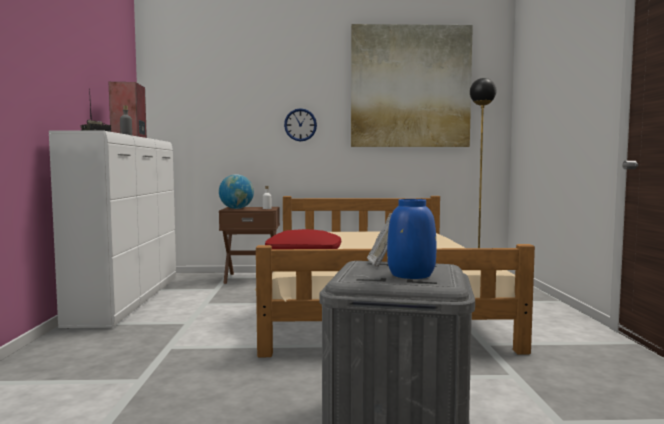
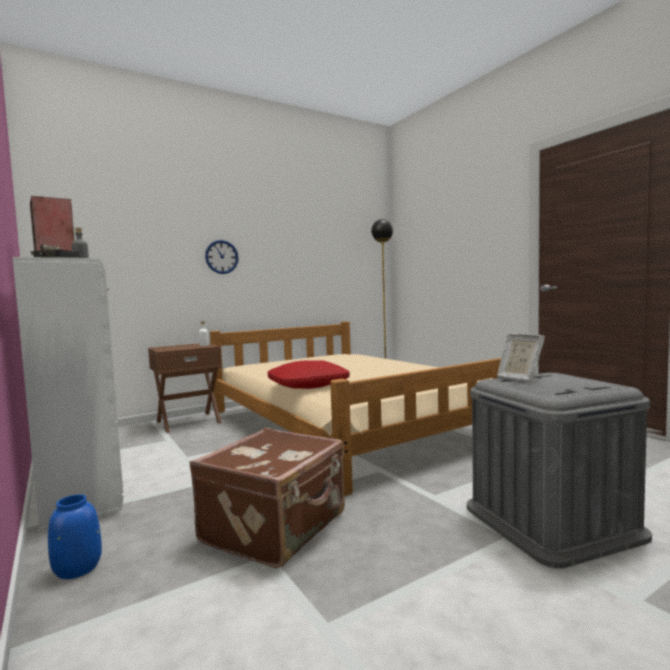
camera: 30 degrees left, 0 degrees up
globe [219,174,254,209] -> none
picture [351,24,473,147] -> none
blue vase [387,199,436,279] -> blue vase moved to [48,494,102,579]
none -> brown suitcase [189,428,345,568]

